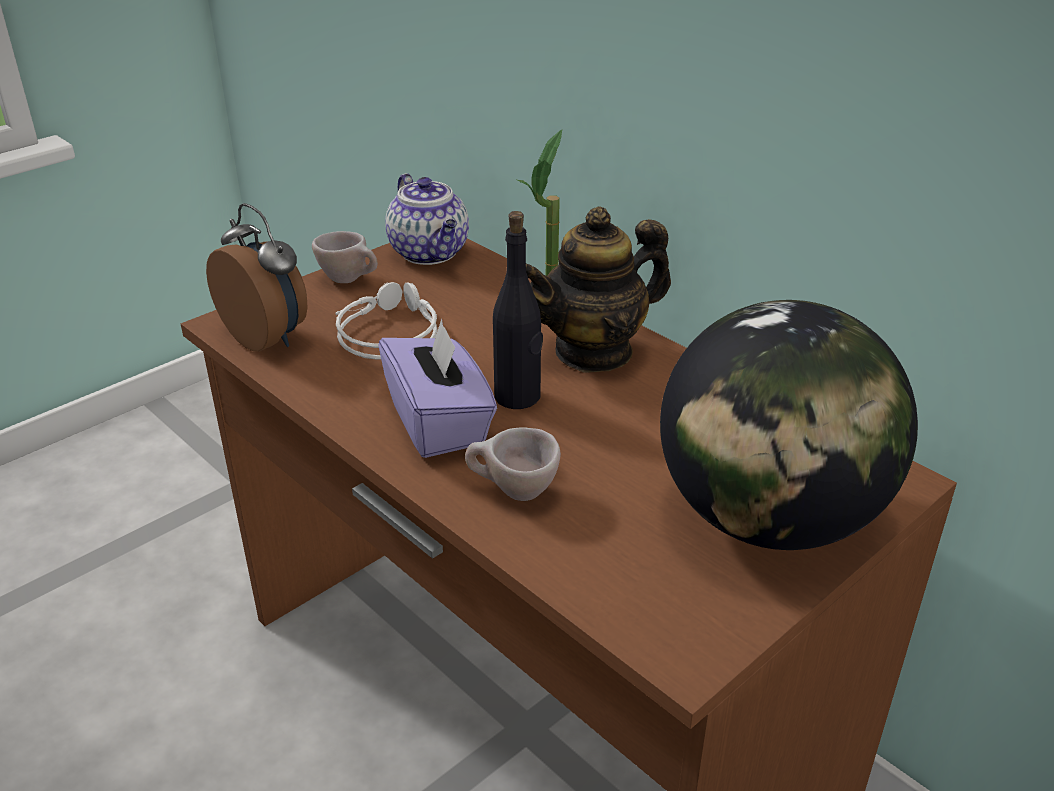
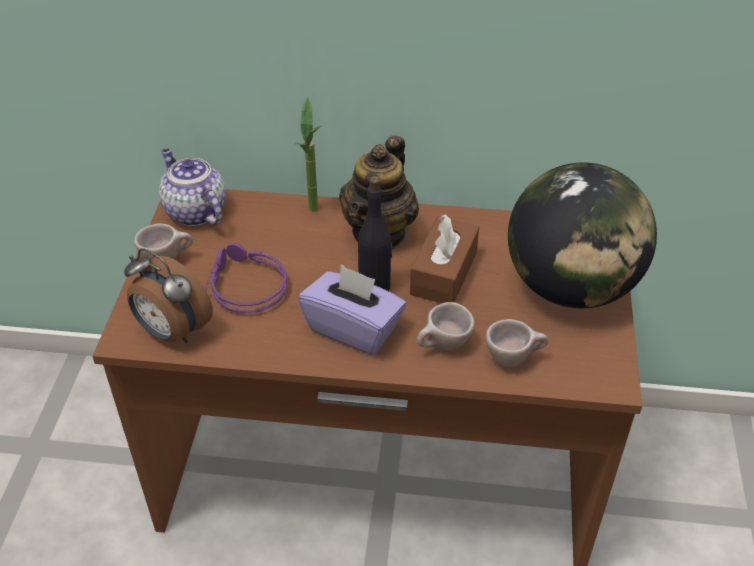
camera: 40 degrees left, 10 degrees up
alarm clock [206,203,307,351] -> alarm clock turned 150 degrees counterclockwise [124,248,213,344]
grey headphones [335,282,438,360] -> purple headphones [205,243,288,313]
teapot [385,173,469,265] -> teapot turned 150 degrees counterclockwise [159,148,226,226]
none -> brown tissue box [410,214,479,303]
none -> beige cup [486,319,549,368]

